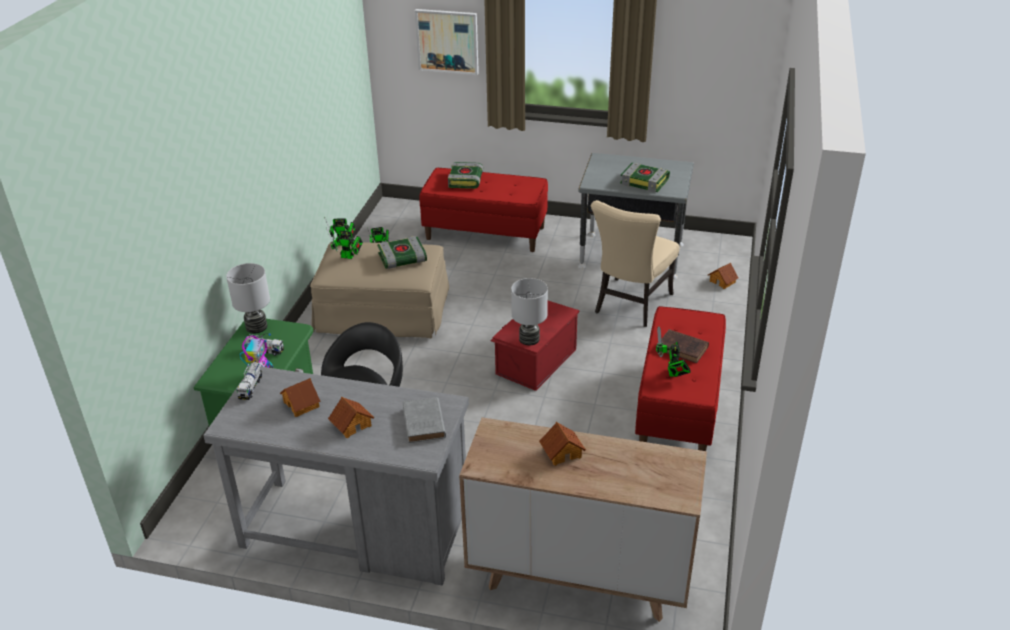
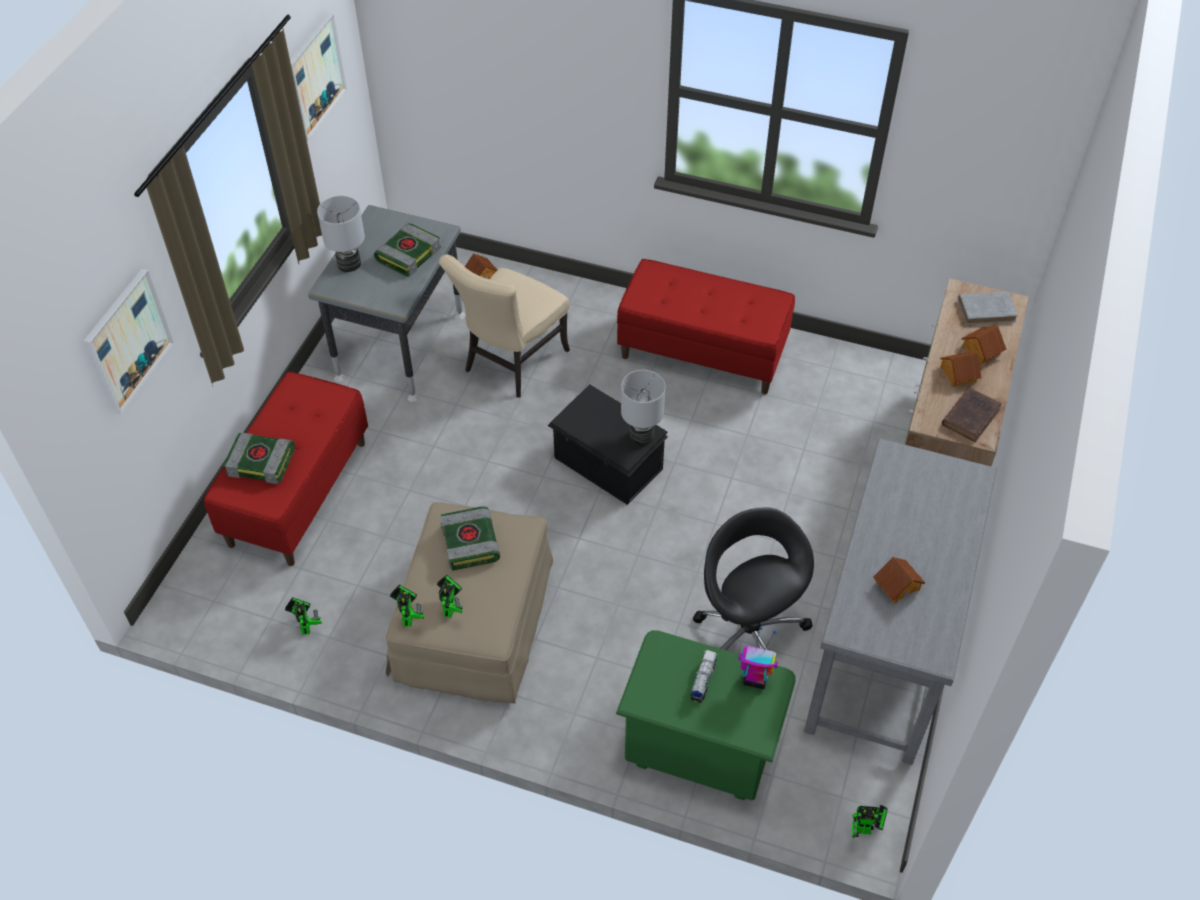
camera: 85 degrees left, 15 degrees up
grey table lamp [226,263,270,334] -> grey table lamp moved to [317,196,365,272]
toy truck [236,361,262,400] -> none
toy house [328,397,374,438] -> toy house moved to [961,326,1006,364]
grey book [403,397,446,443] -> grey book moved to [958,292,1018,325]
red storage box [490,301,580,391] -> black storage box [548,384,668,505]
beige chair [591,200,680,327] -> beige chair turned 90 degrees clockwise [439,254,570,397]
toy robot [656,326,691,377] -> toy robot moved to [852,805,888,838]
brown book [661,329,709,363] -> brown book moved to [942,387,1002,442]
none -> picture [290,13,347,140]

